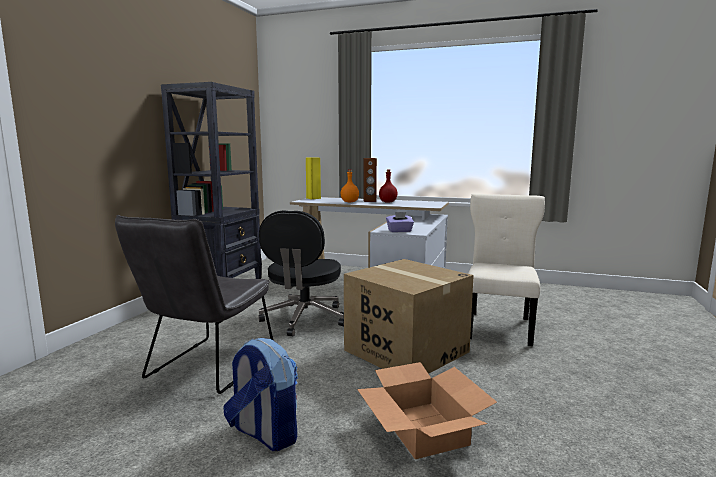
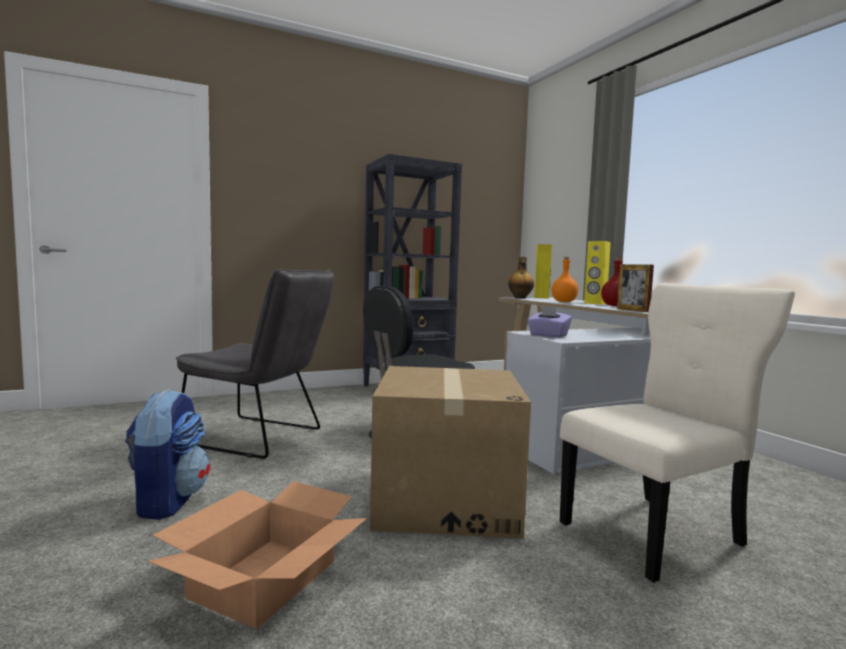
camera: 45 degrees right, 5 degrees down
grey chair [115,215,273,394] -> grey chair turned 135 degrees counterclockwise [176,269,334,459]
brown speaker [363,158,377,202] -> yellow speaker [584,241,611,305]
none -> bottle [508,257,534,299]
none -> picture frame [617,264,654,312]

